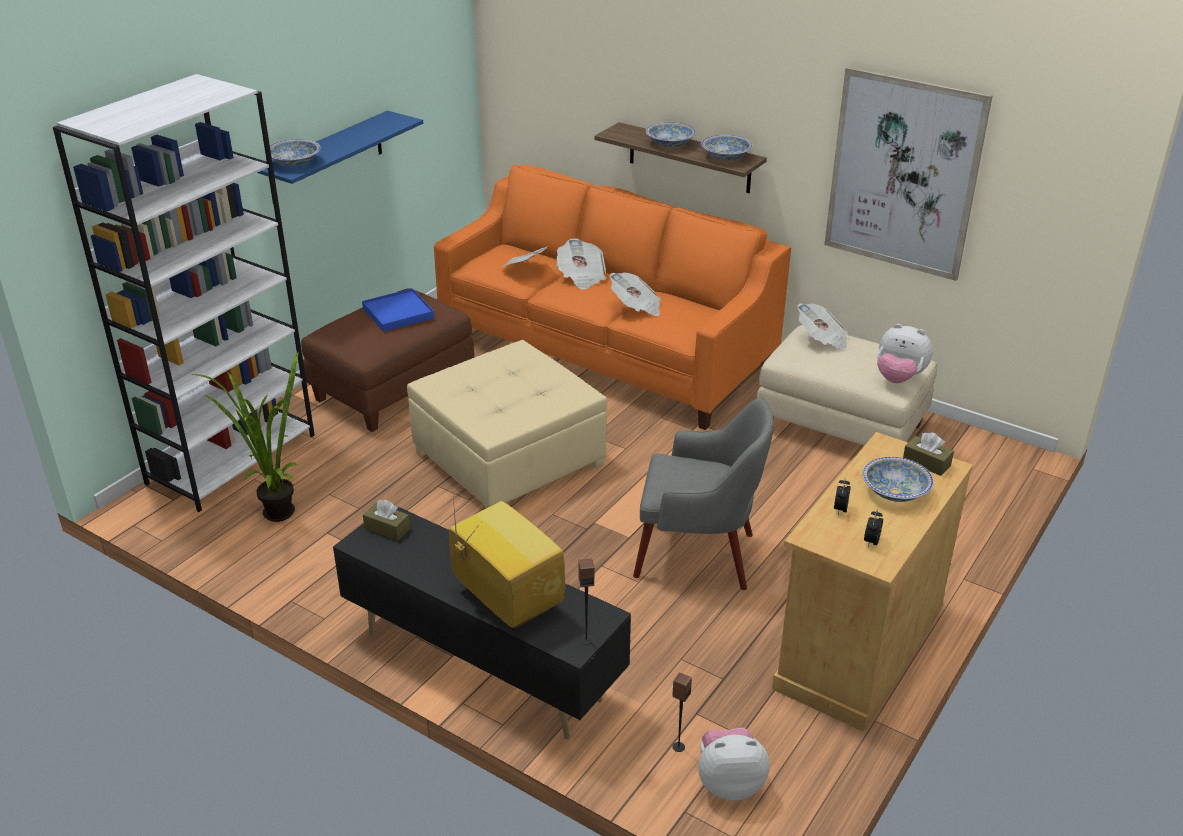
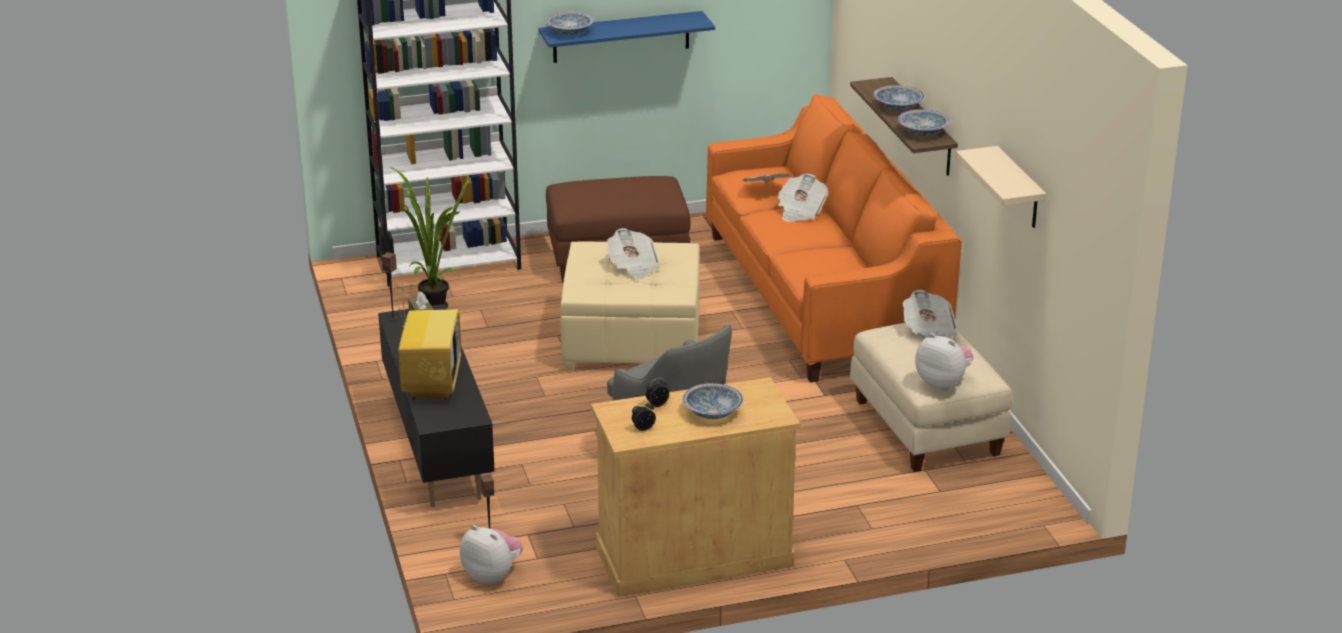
camera: 40 degrees right, 5 degrees down
blue tray [362,288,434,332] -> none
speaker [578,558,594,645] -> speaker moved to [382,252,398,322]
newspaper [610,272,661,316] -> newspaper moved to [607,228,660,280]
picture [824,67,993,281] -> beige shelf [956,146,1046,228]
plush toy [877,324,933,383] -> plush toy turned 150 degrees clockwise [915,333,973,391]
brown tissue box [903,432,954,476] -> none

